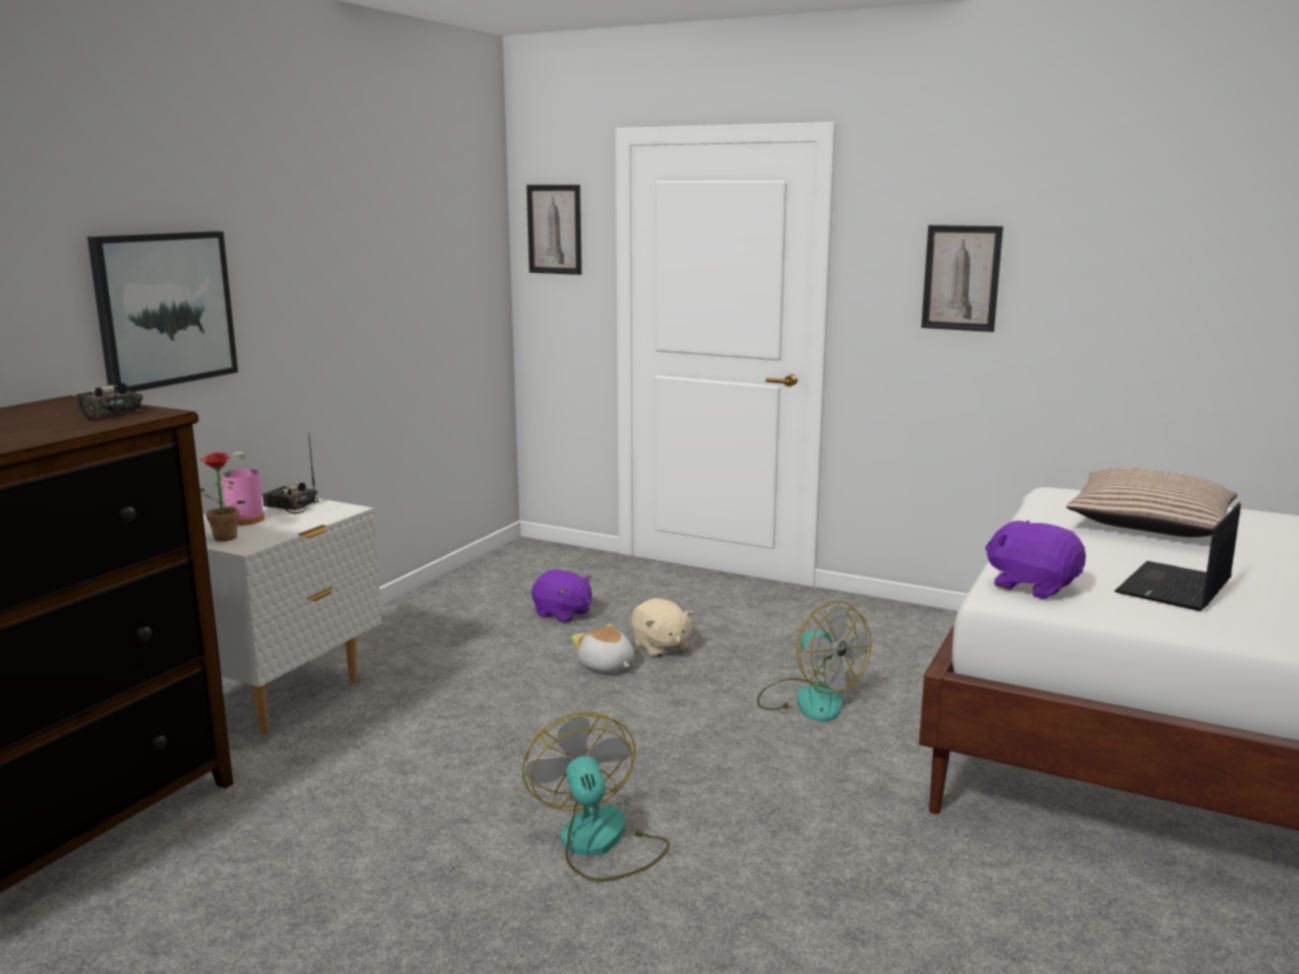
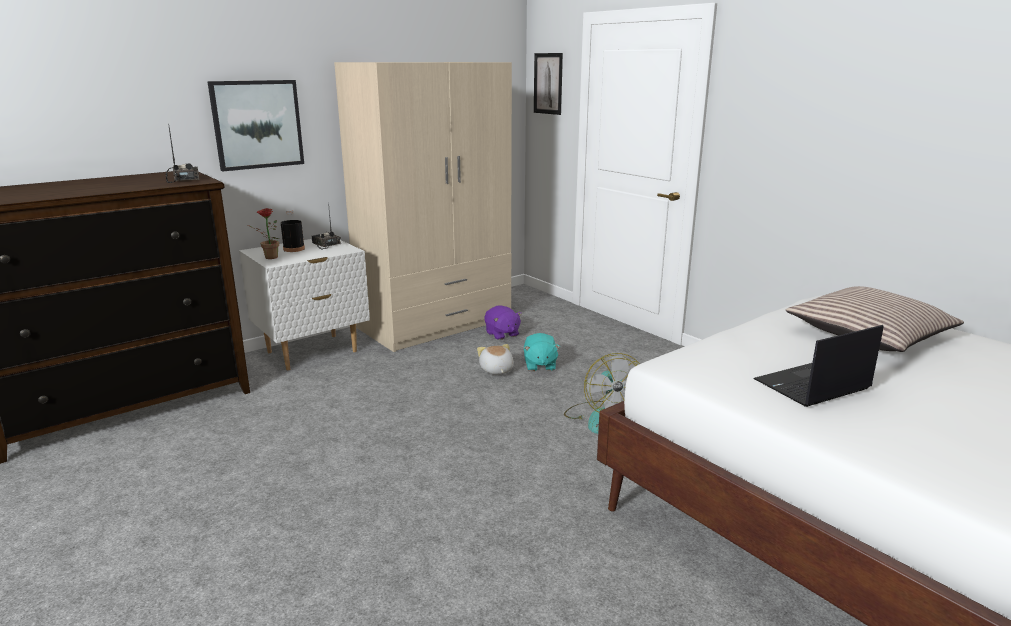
camera: 25 degrees right, 5 degrees up
pink bottle [222,452,264,526] -> black bottle [281,210,305,252]
fan [522,712,670,882] -> none
beige plush toy [631,598,694,658] -> turquoise plush toy [524,333,560,371]
picture [921,225,1003,332] -> none
purple plush toy [985,520,1086,599] -> none
none -> beige wardrobe [334,62,512,352]

